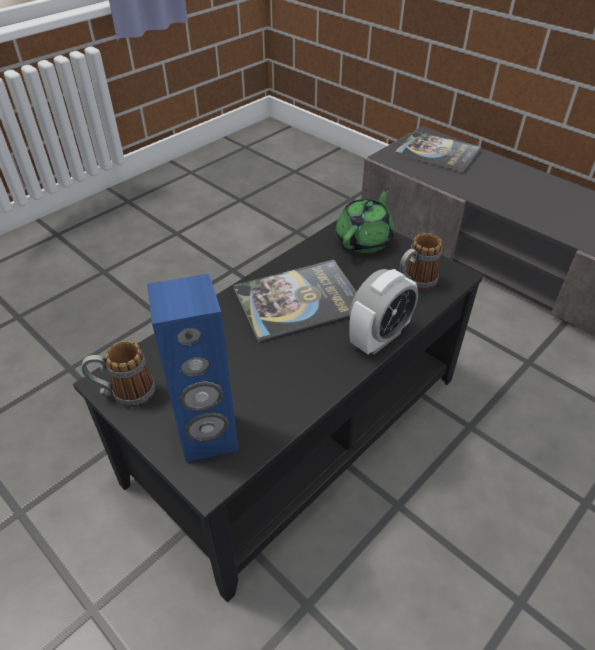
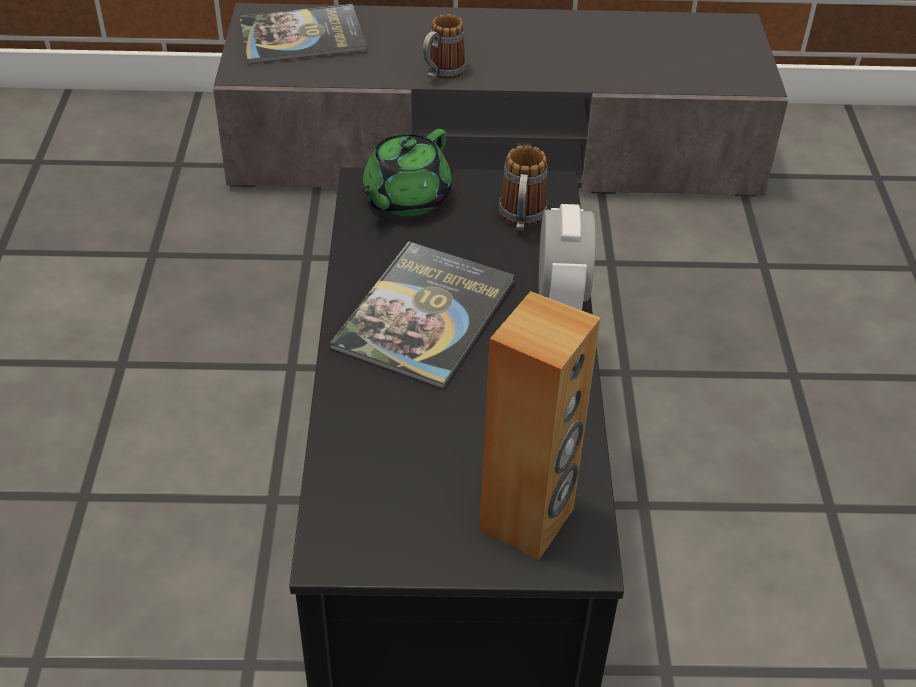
camera: 45 degrees left, 0 degrees up
mug [82,341,155,407] -> mug moved to [423,14,466,79]
blue speaker [147,274,239,462] -> brown speaker [479,291,601,560]
green teapot [335,187,394,253] -> green teapot turned 135 degrees counterclockwise [361,129,452,216]

